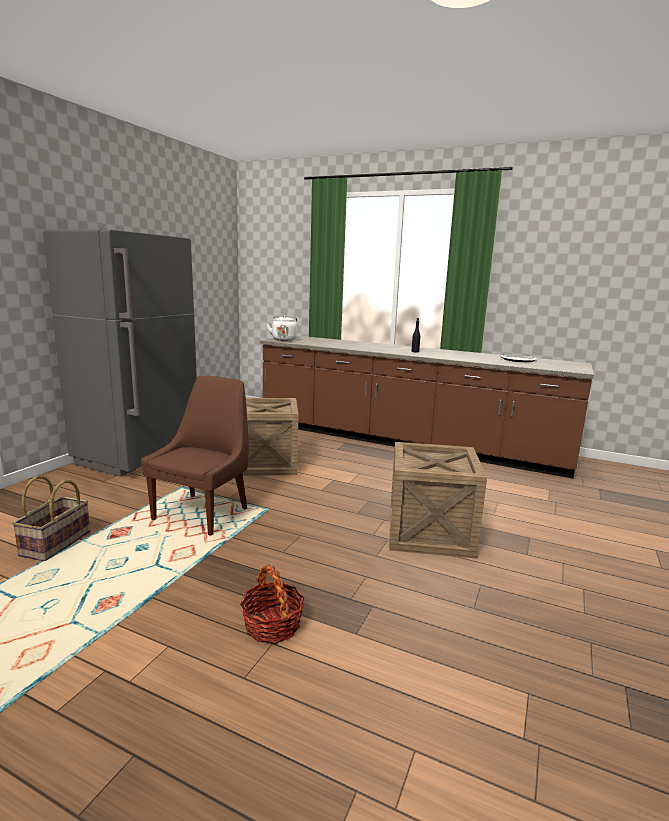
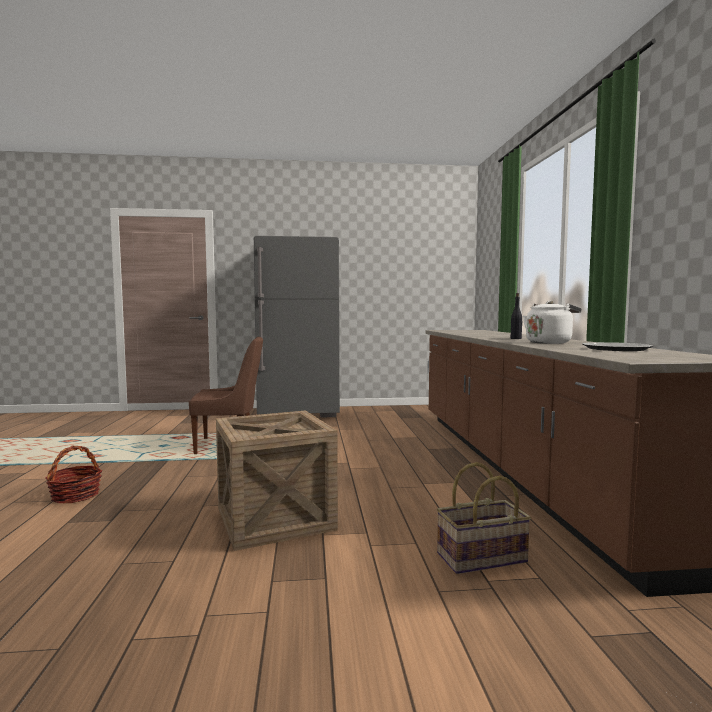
camera: 60 degrees right, 10 degrees down
basket [12,476,90,561] -> basket moved to [437,462,531,574]
crate [242,398,298,476] -> none
white kettle [267,315,297,341] -> white kettle moved to [523,301,582,344]

